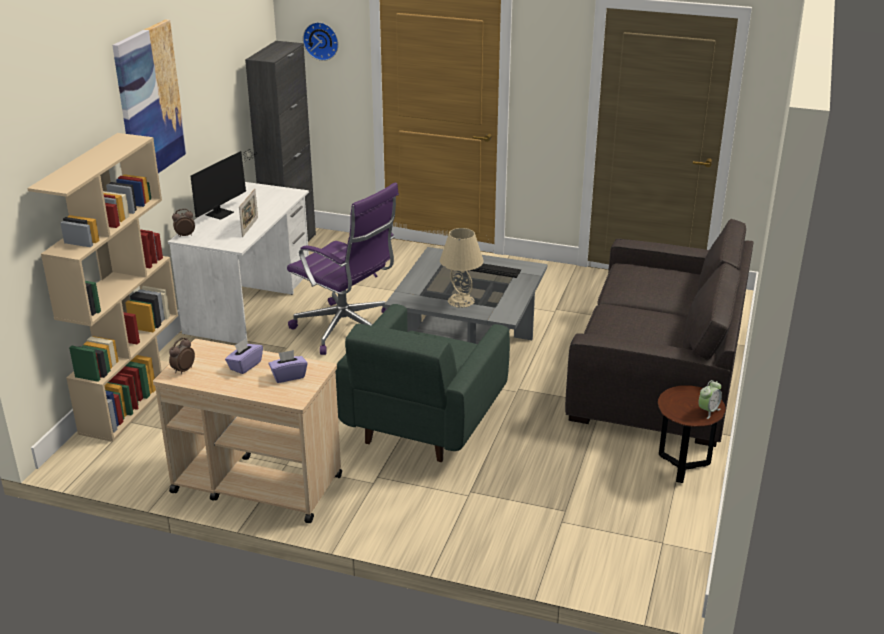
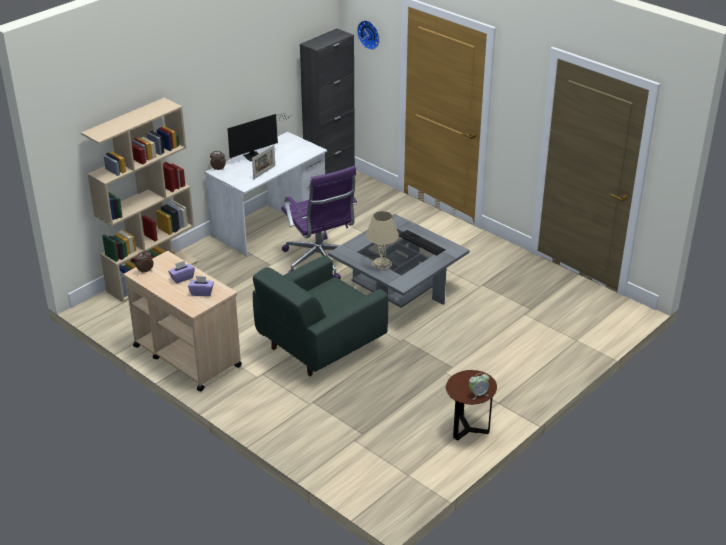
camera: 25 degrees right, 5 degrees up
picture [112,19,187,173] -> none
grey sofa [565,219,754,447] -> none

